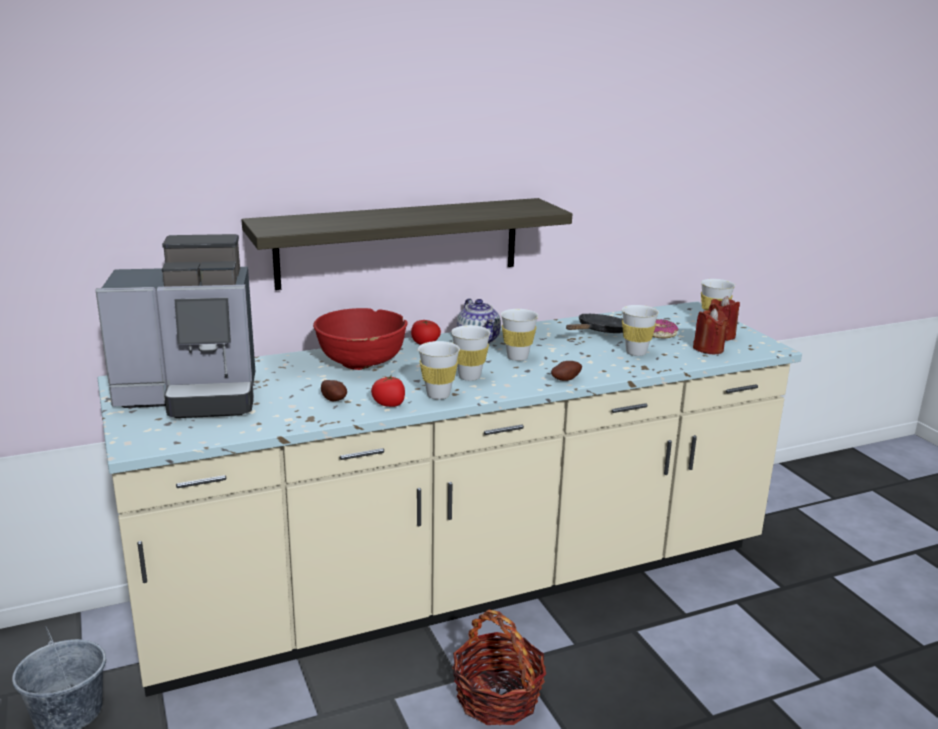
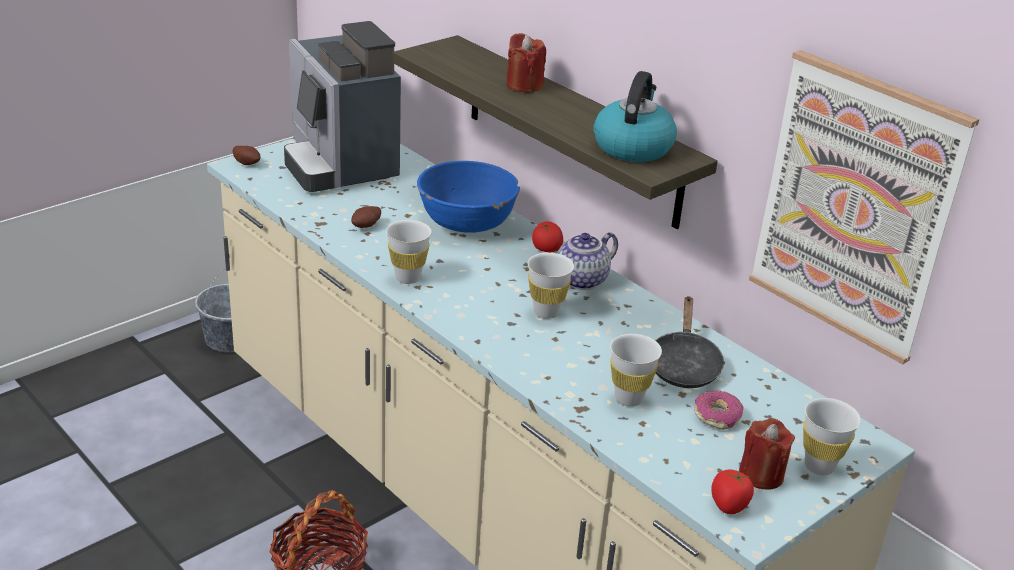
camera: 70 degrees right, 10 degrees up
red bowl [313,308,408,370] -> blue bowl [417,161,520,233]
tomato [371,375,405,407] -> tomato moved to [711,469,754,514]
white cup [451,325,491,381] -> none
potato [551,361,582,381] -> potato moved to [233,146,261,165]
black frying pan [566,314,623,333] -> black frying pan turned 75 degrees clockwise [655,296,725,388]
red candle [693,308,729,354] -> red candle moved to [506,33,546,93]
none -> kettle [594,71,677,162]
none -> picture [749,50,979,364]

